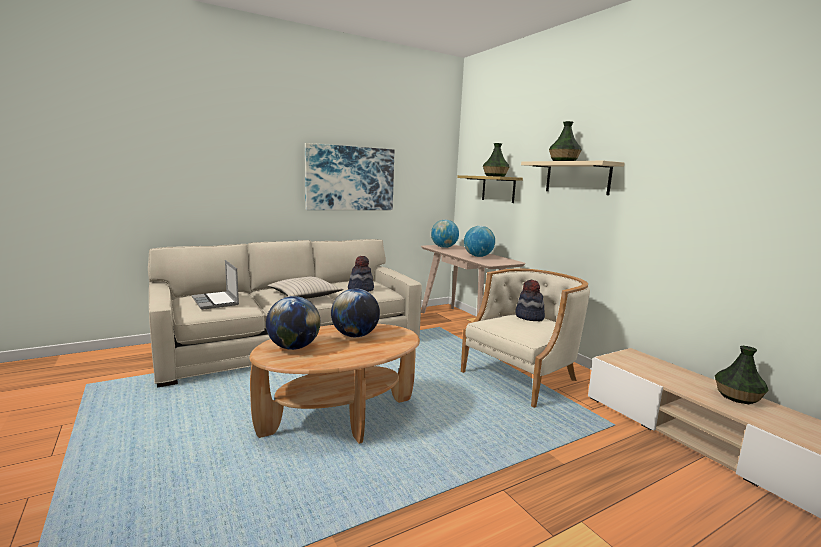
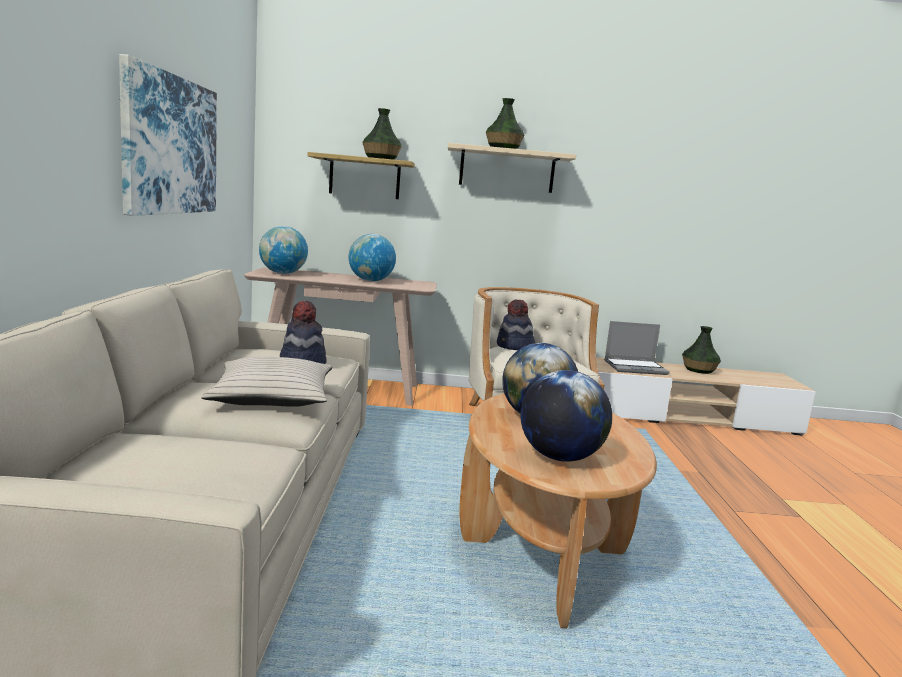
camera: 60 degrees left, 0 degrees up
laptop [192,260,239,310] -> laptop moved to [604,321,670,375]

